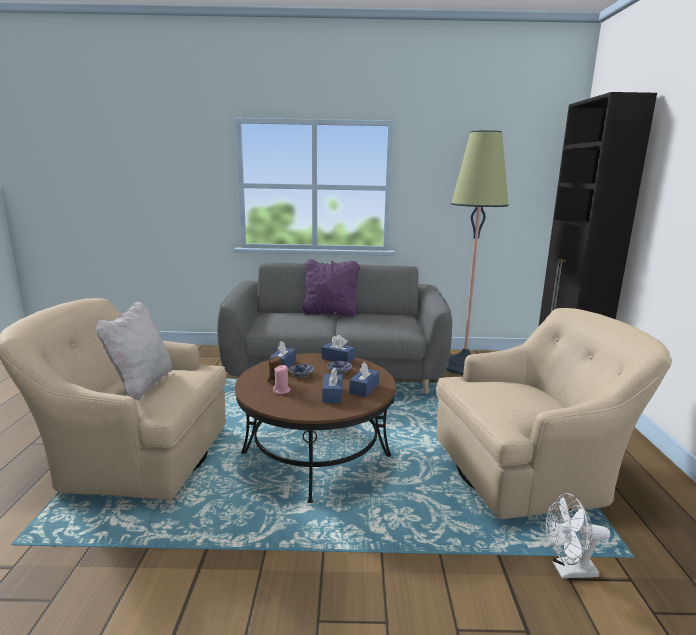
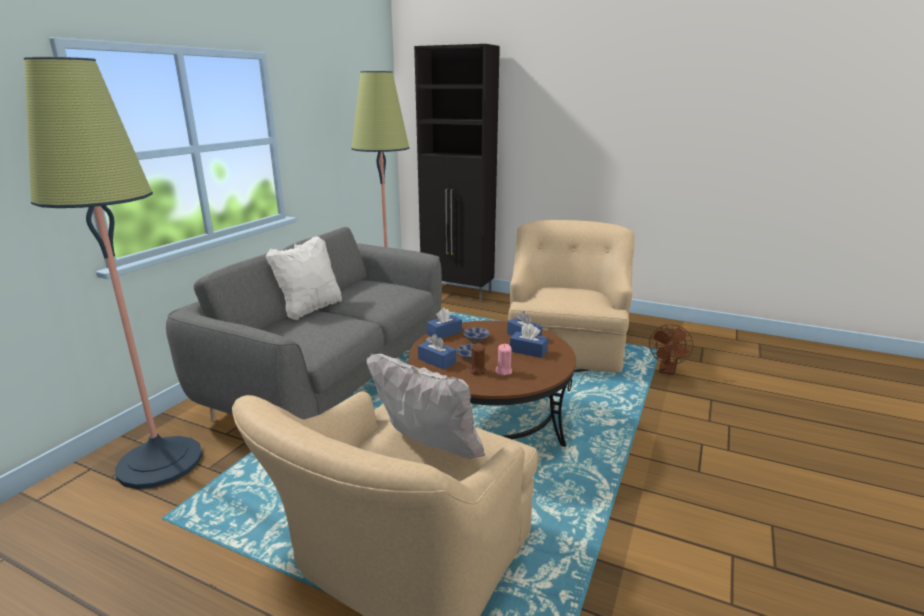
camera: 65 degrees left, 5 degrees up
purple pillow [302,259,360,317] -> white pillow [266,236,342,320]
white fan [546,493,610,578] -> brown fan [649,324,693,375]
none -> floor lamp [24,57,203,489]

